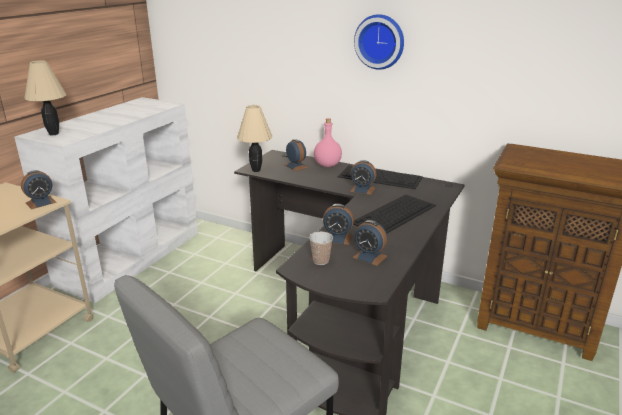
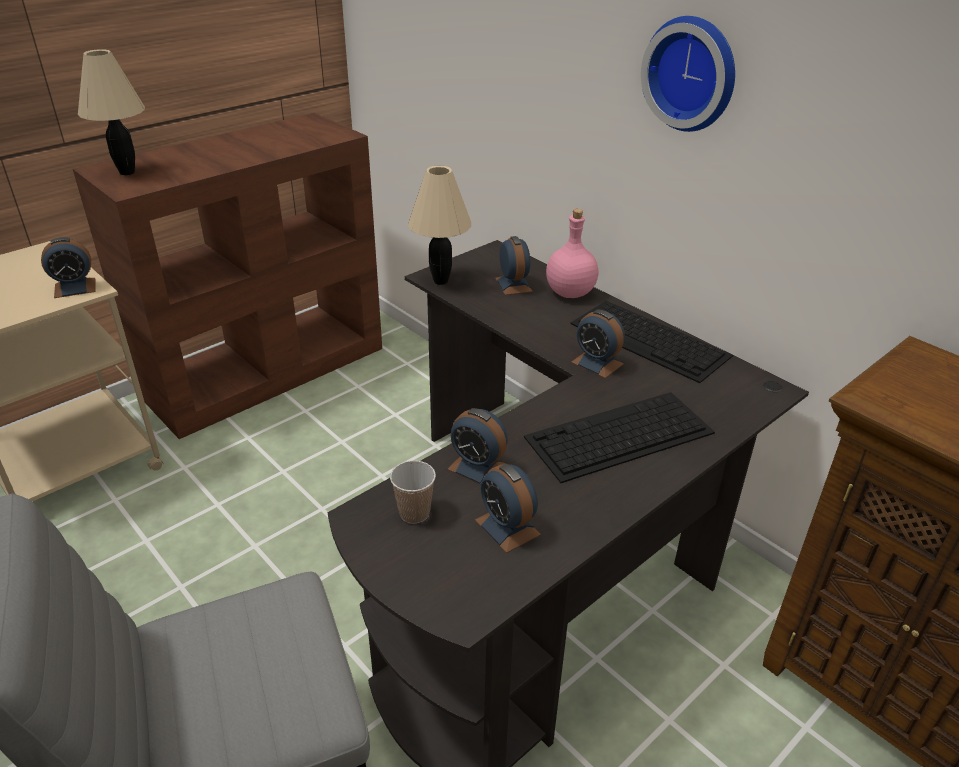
camera: 20 degrees right, 10 degrees up
white bookcase [14,97,198,303] -> brown bookcase [73,113,382,439]

